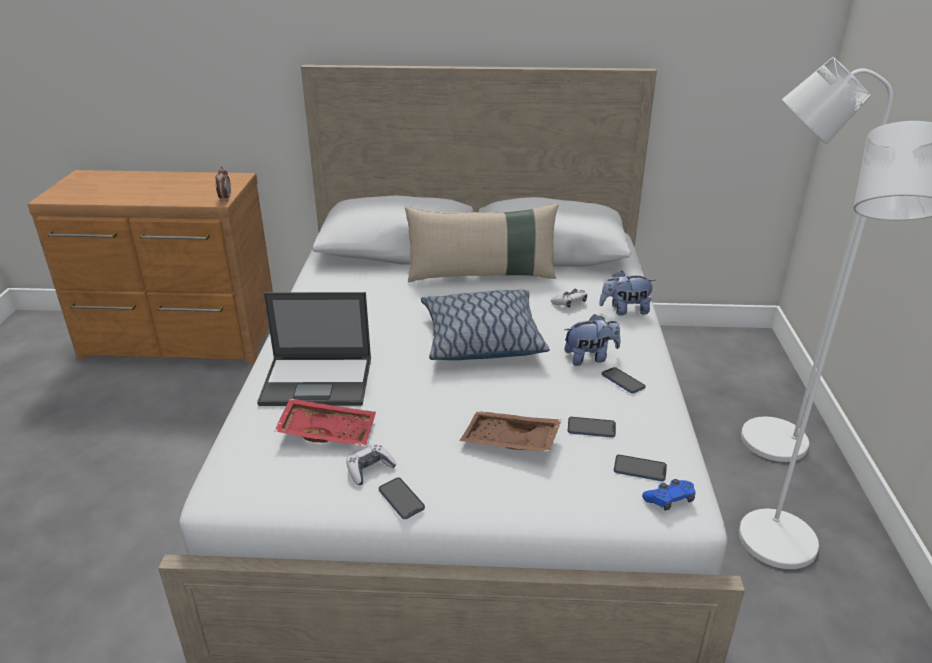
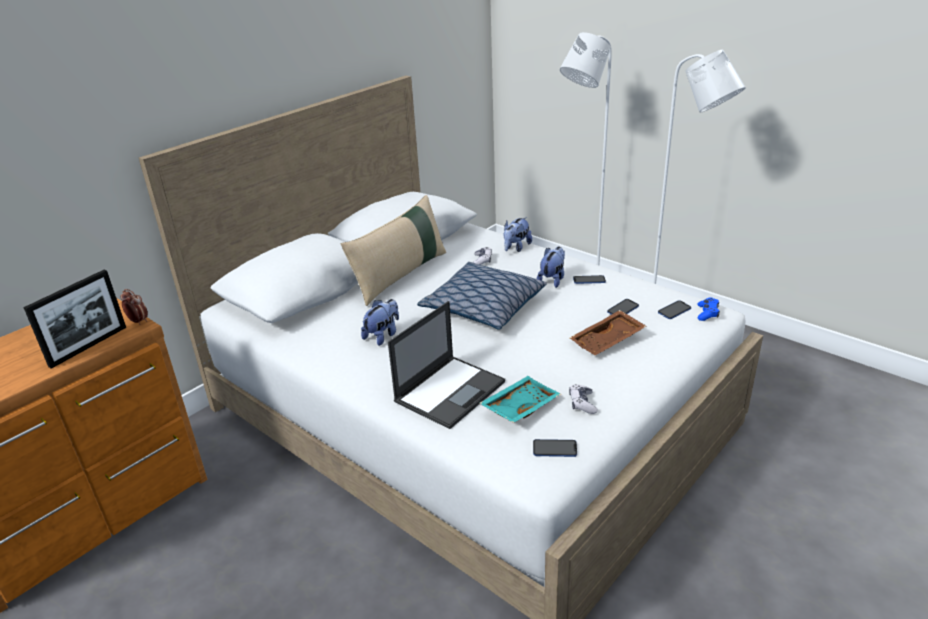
camera: 50 degrees left, 0 degrees up
red tray [274,398,376,446] -> turquoise tray [479,376,561,423]
phone [379,478,425,519] -> phone moved to [533,439,577,457]
none -> picture frame [23,270,126,369]
none -> plush toy [361,299,399,346]

